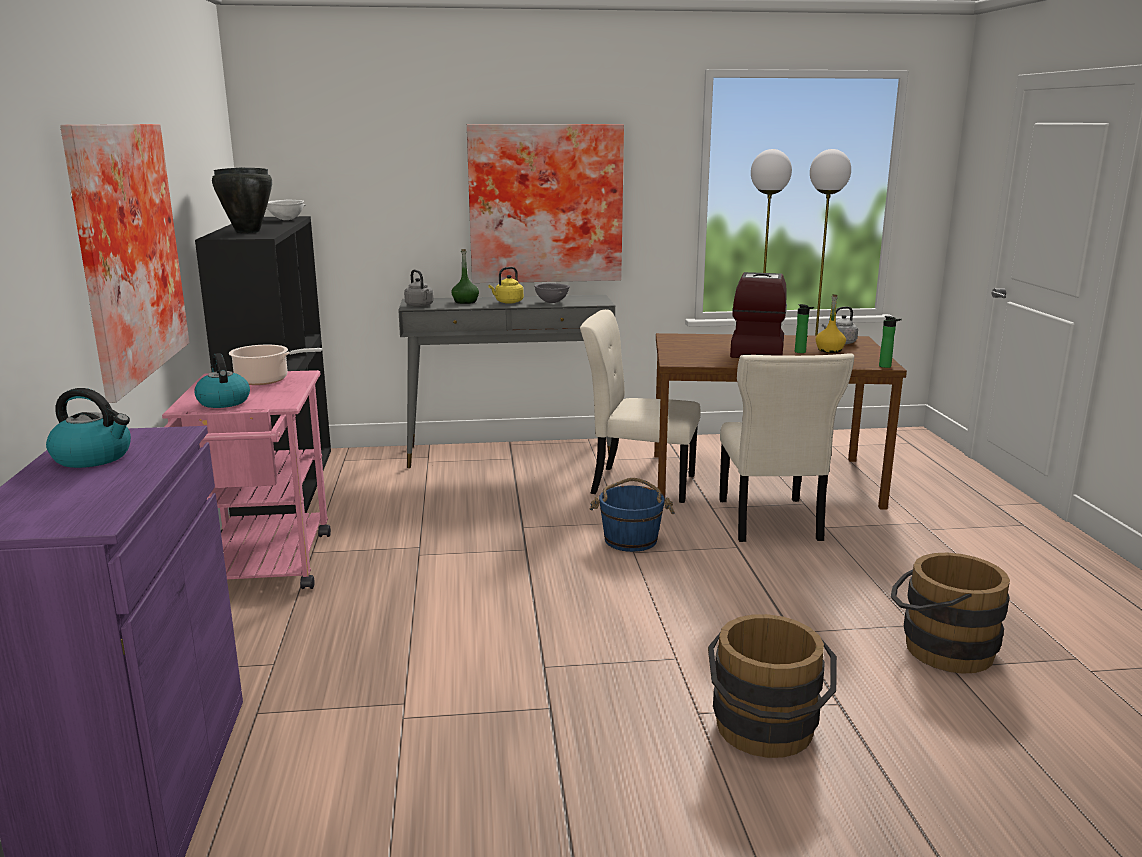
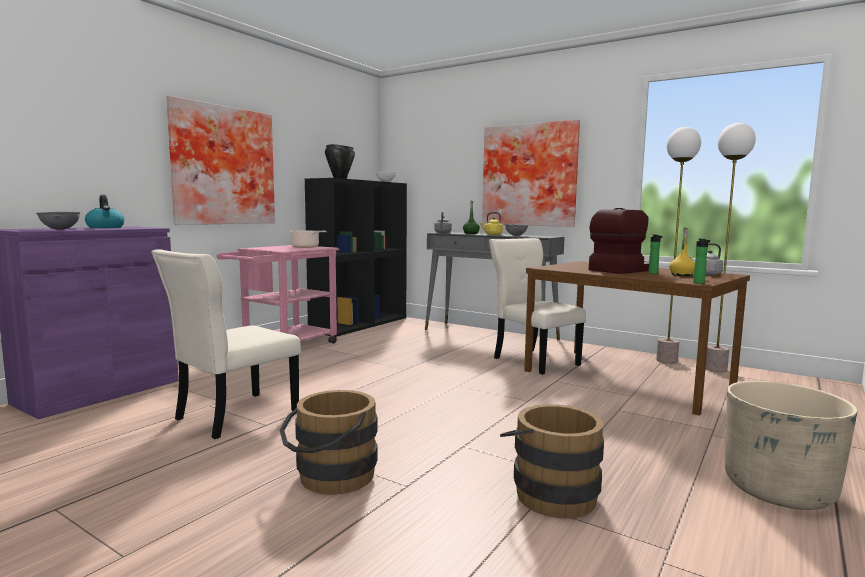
camera: 40 degrees right, 10 degrees down
kettle [195,353,250,408] -> none
blue bucket [590,478,675,552] -> none
beige chair [719,353,854,542] -> beige chair moved to [151,249,301,439]
none -> grey bowl [36,212,81,230]
none -> beige planter [725,381,858,510]

